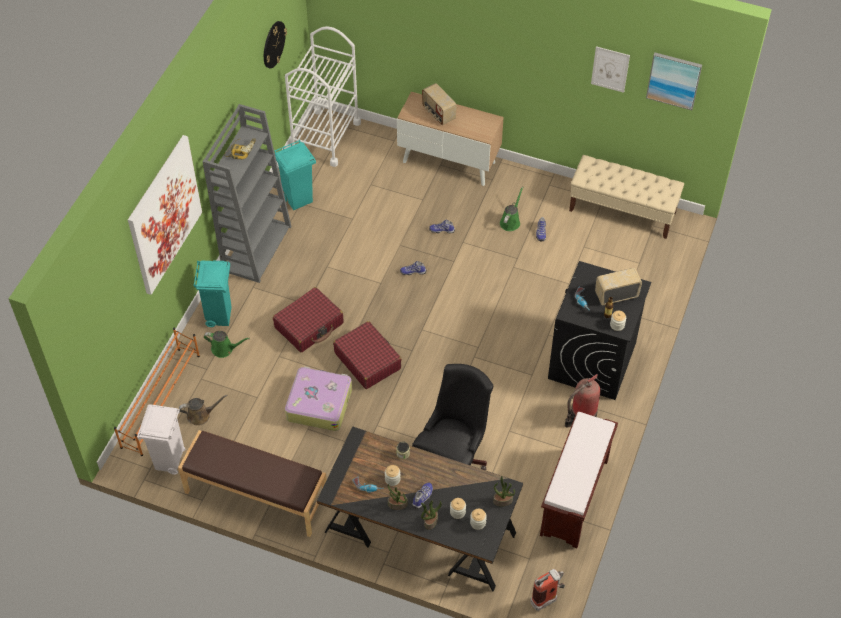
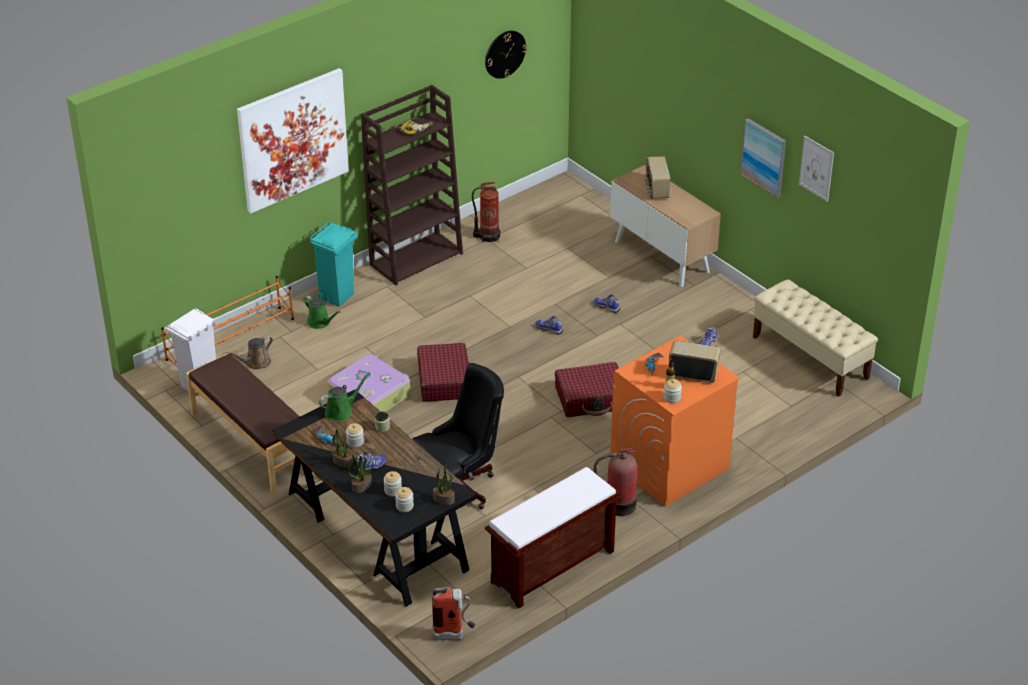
camera: 30 degrees right, 15 degrees down
brown watering can [179,395,228,426] -> brown watering can turned 120 degrees clockwise [227,335,273,370]
grey bookcase [202,104,291,283] -> brown bookcase [361,85,463,285]
red suitcase [273,287,344,352] -> red suitcase moved to [555,362,619,417]
turquoise trash can [274,140,316,210] -> fire extinguisher [472,182,500,242]
white cart [285,26,361,167] -> none
green watering can [500,186,523,231] -> green watering can moved to [319,372,370,421]
black washing machine [548,261,651,400] -> orange washing machine [610,336,740,507]
picture [646,53,702,110] -> picture moved to [740,118,786,198]

